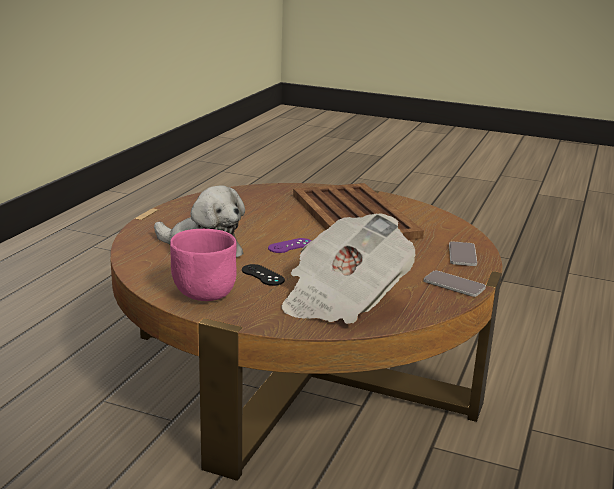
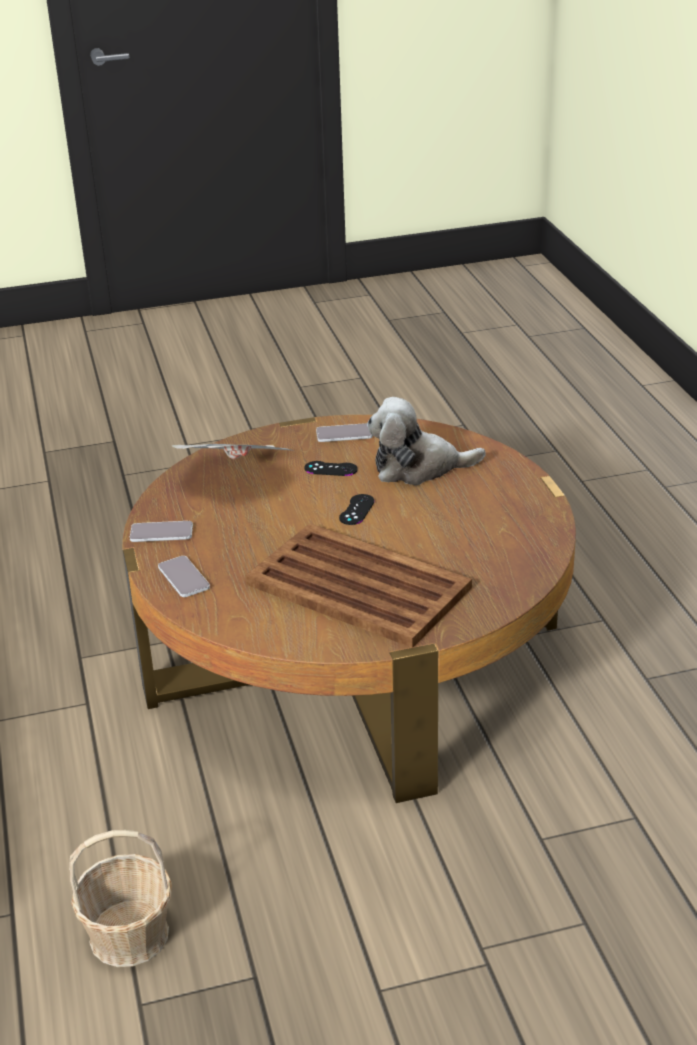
camera: 145 degrees right, 10 degrees up
pink bowl [170,229,237,301] -> phone [316,423,373,442]
purple game controller [268,238,312,253] -> black game controller [339,494,375,525]
none -> basket [69,830,172,967]

